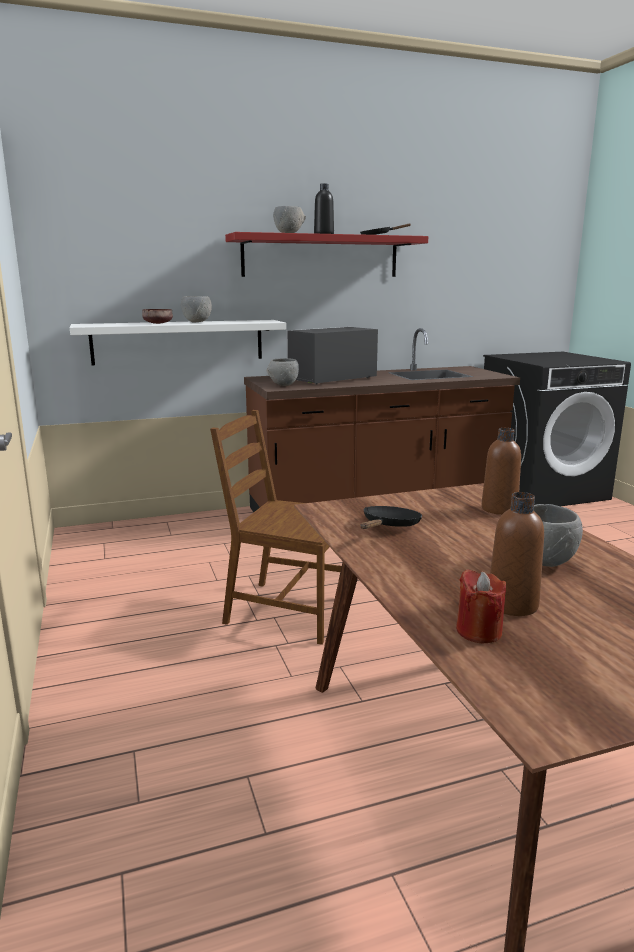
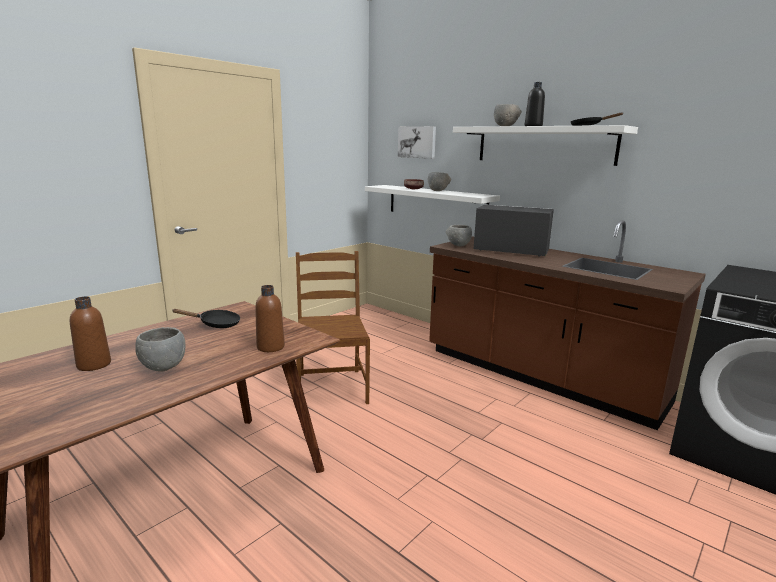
camera: 60 degrees right, 0 degrees up
red shelf [225,232,428,277] -> white shelf [453,125,638,166]
red candle [456,569,506,643] -> none
none -> picture [398,126,436,159]

